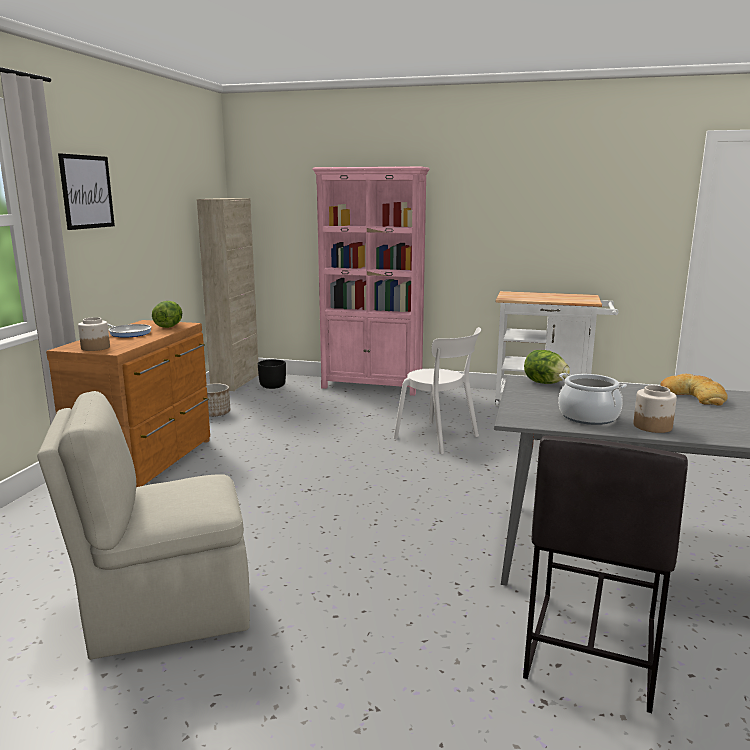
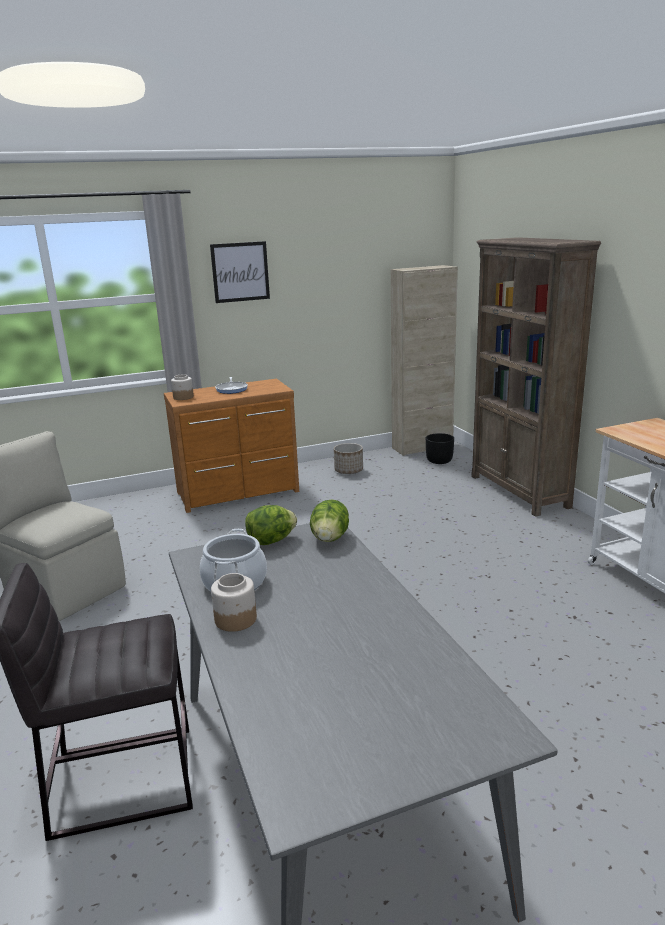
camera: 55 degrees right, 5 degrees up
lettuce [152,301,182,328] -> lettuce moved to [245,505,297,545]
pink bookcase [312,166,430,396] -> brown bookcase [471,237,601,517]
white chair [394,327,481,454] -> none
bread [660,374,728,406] -> none

